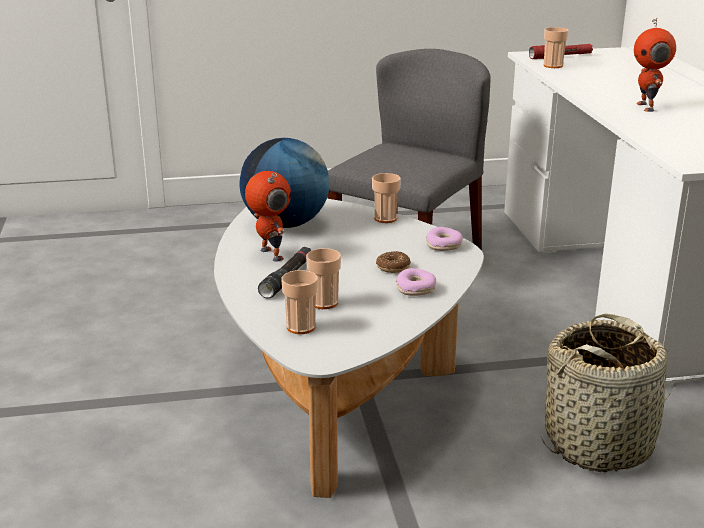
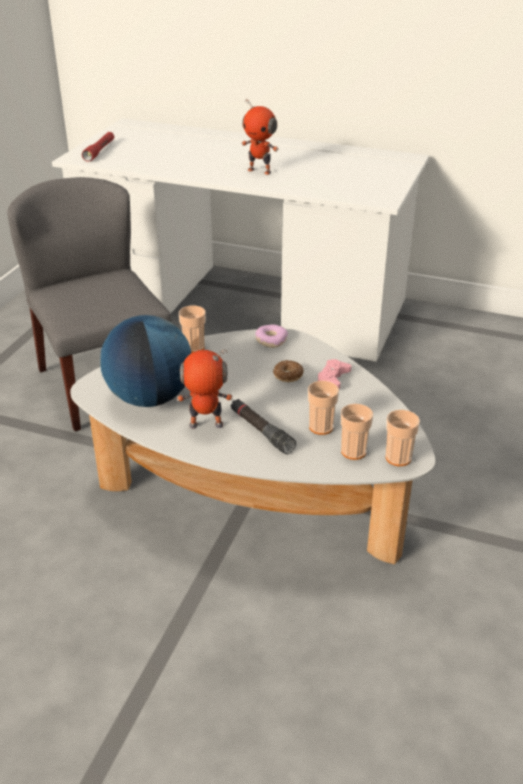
camera: 60 degrees left, 10 degrees up
donut [396,268,436,296] -> pink game controller [317,359,351,389]
basket [541,313,675,472] -> none
cup [544,27,569,68] -> cup moved to [386,410,420,466]

